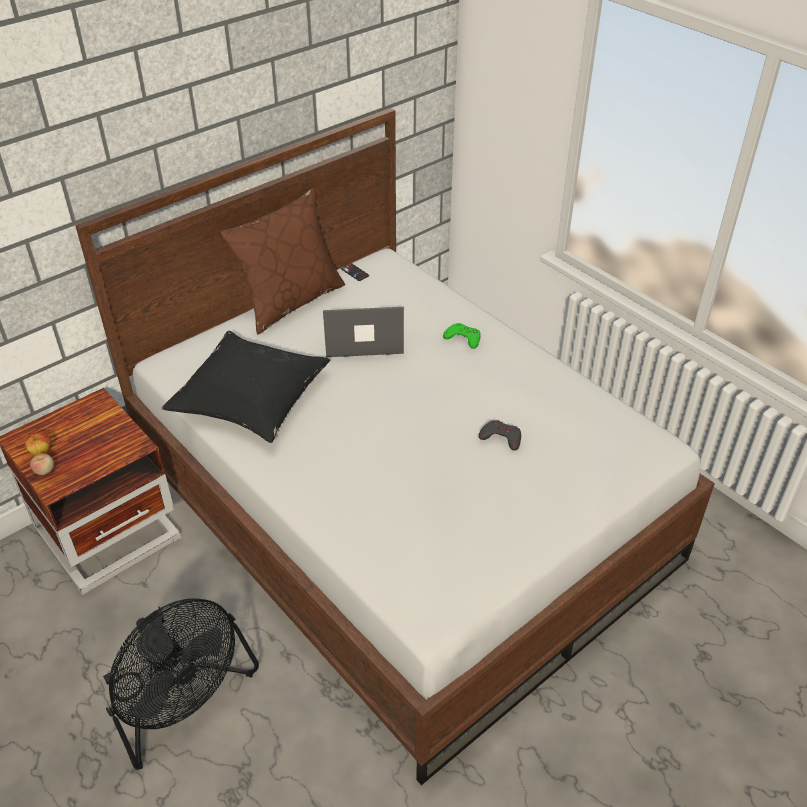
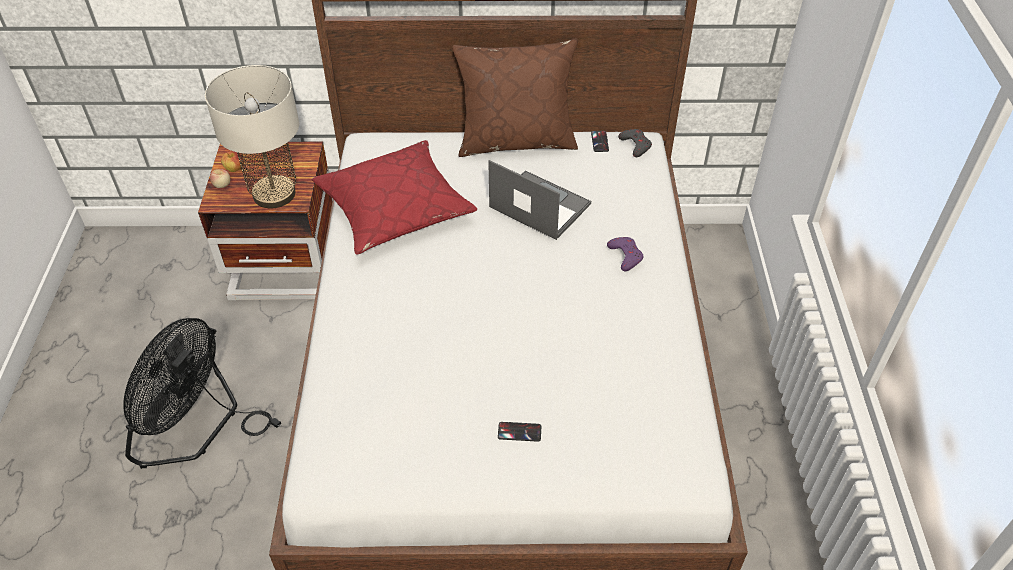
camera: 40 degrees right, 5 degrees up
black fan [103,599,259,770] -> black fan turned 120 degrees clockwise [123,318,281,469]
black pillow [162,331,330,443] -> red pillow [312,140,477,255]
green game controller [443,323,481,349] -> purple game controller [607,237,643,271]
grey game controller [479,420,521,451] -> grey game controller moved to [618,129,652,157]
none -> table lamp [205,65,299,208]
none -> phone [498,422,541,442]

